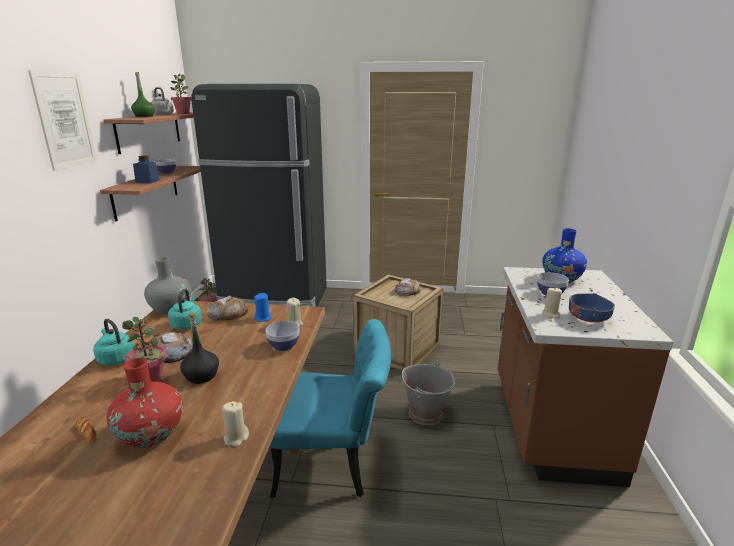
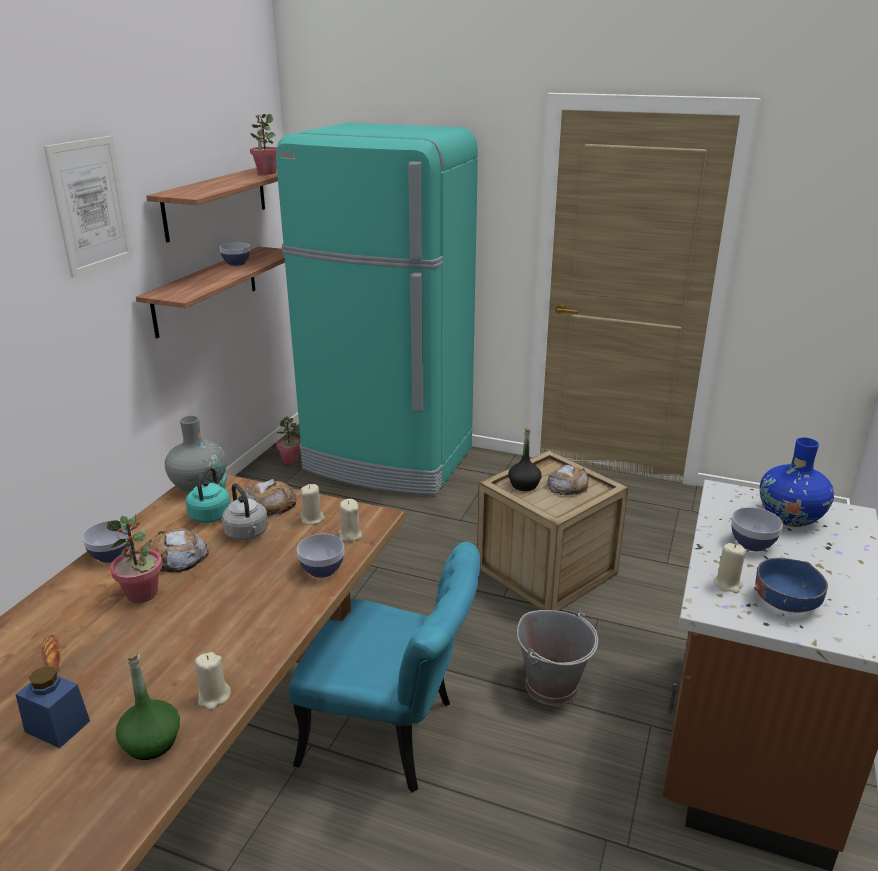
camera: 15 degrees right, 5 degrees up
turquoise kettle [93,319,134,366] -> bowl [82,520,132,563]
red vase [107,358,183,448] -> none
green bottle [131,72,155,117] -> green bottle moved to [116,650,180,760]
blue jar [133,156,160,183] -> blue jar moved to [16,667,90,748]
grey kettle [151,87,174,115] -> grey kettle moved to [222,483,268,540]
black bottle [180,313,219,384] -> black bottle moved to [508,428,542,491]
black fridge [191,84,327,307] -> turquoise fridge [276,122,478,495]
blue candle [254,293,272,322] -> beige candle [300,484,325,525]

